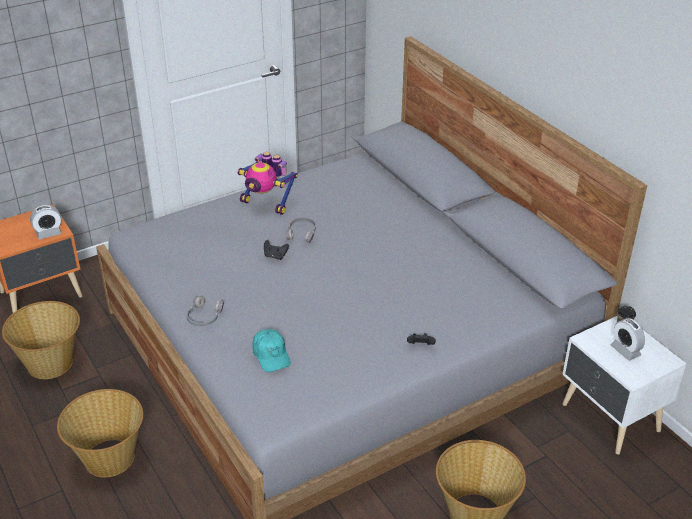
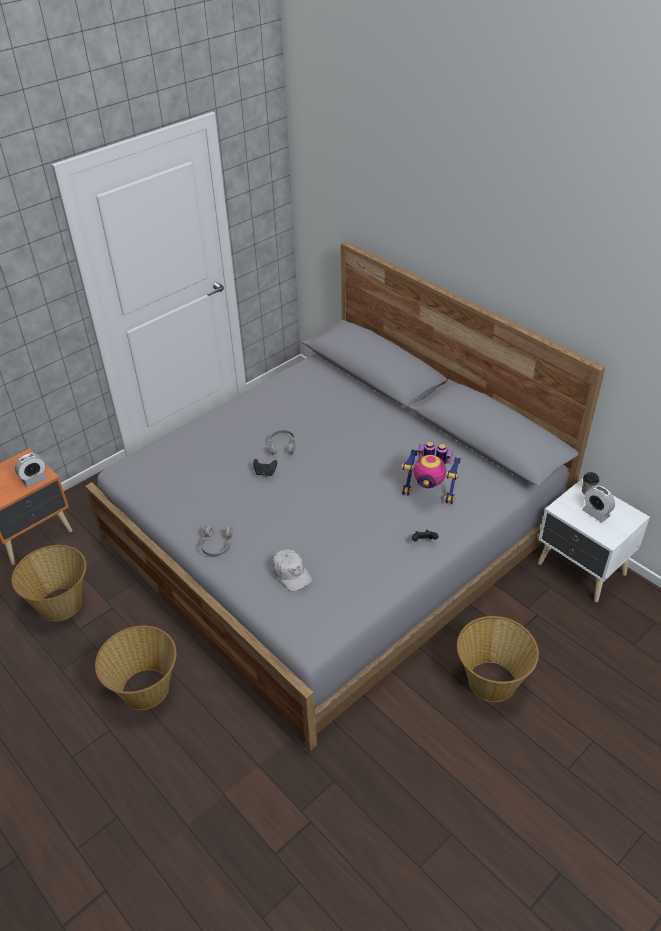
camera: 10 degrees left, 5 degrees up
toy robot [237,152,298,215] -> toy robot moved to [401,441,461,504]
turquoise cap [252,329,291,372] -> white cap [272,549,312,591]

